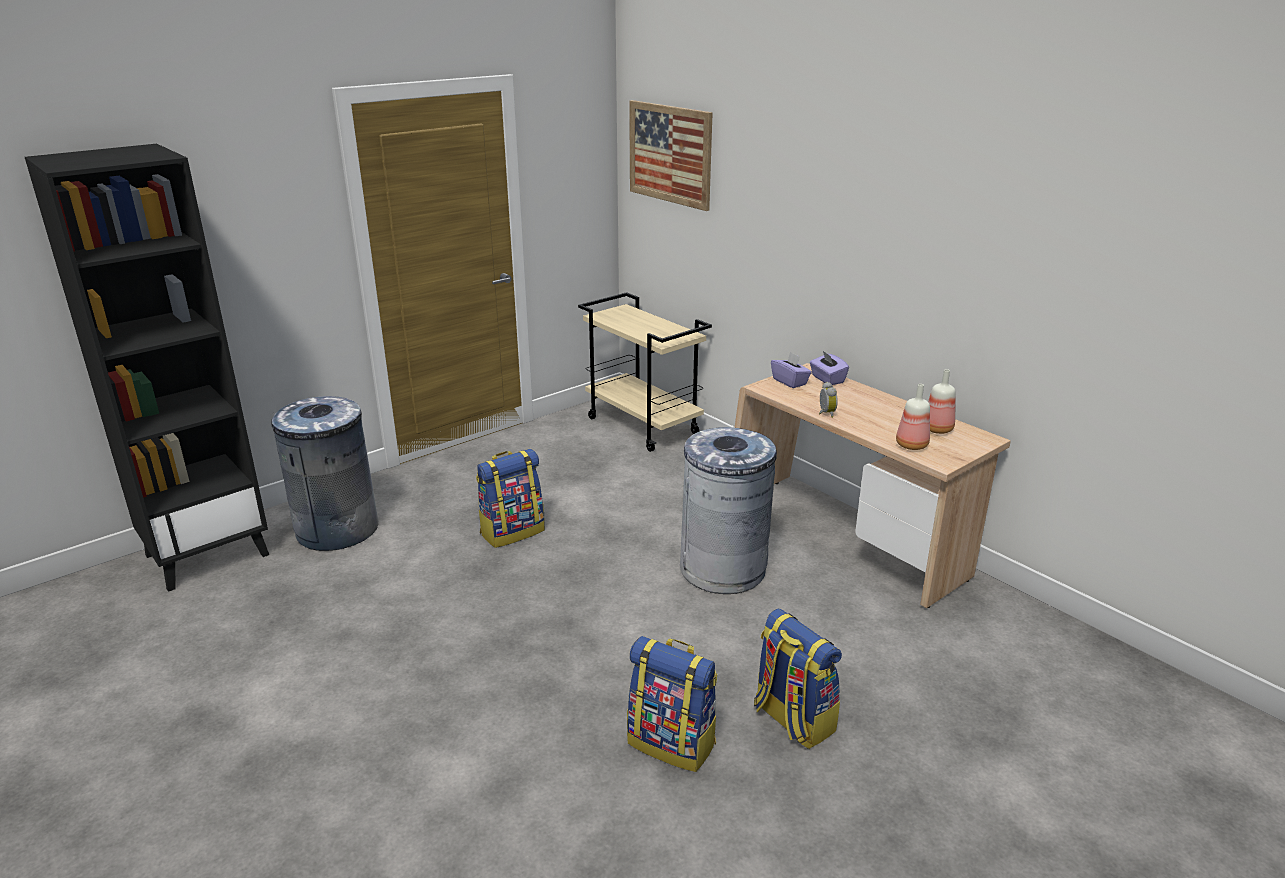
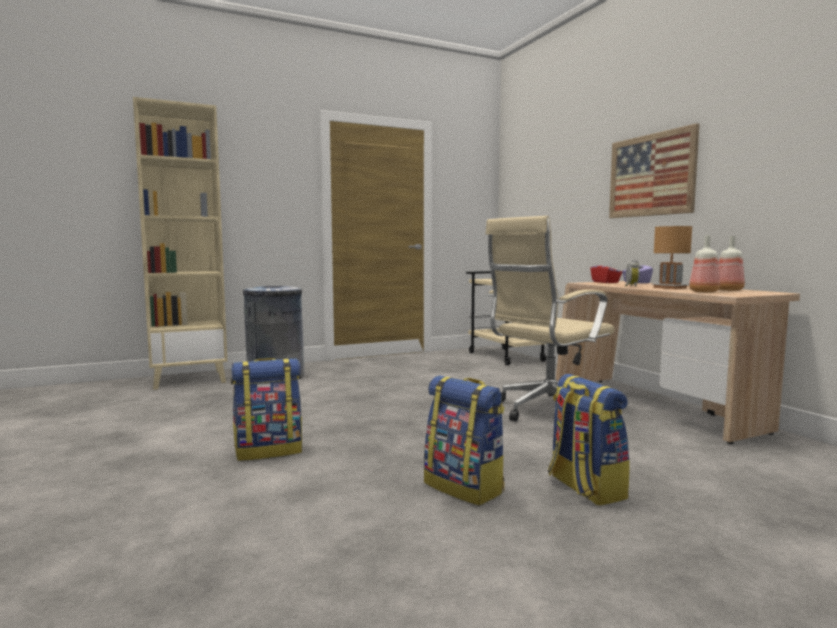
camera: 15 degrees right, 20 degrees down
black bookcase [25,144,269,592] -> beige bookcase [133,97,227,390]
backpack [476,449,545,548] -> backpack moved to [231,358,302,461]
picture [629,100,713,211] -> picture moved to [609,123,699,218]
grey trash can [680,427,777,594] -> beige office chair [485,216,615,422]
purple tissue box [771,352,812,388] -> red tissue box [590,260,622,283]
none -> brown table lamp [651,226,692,289]

